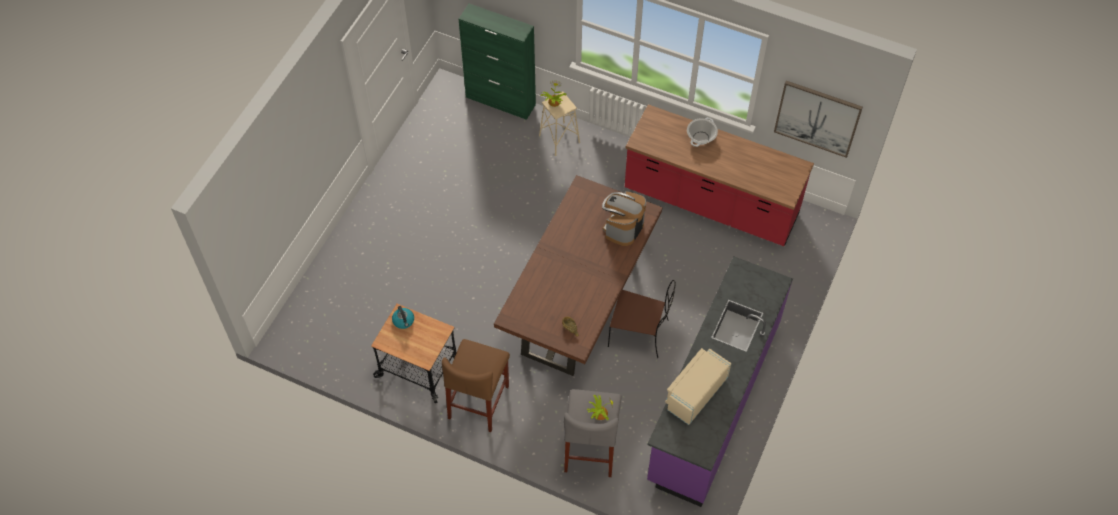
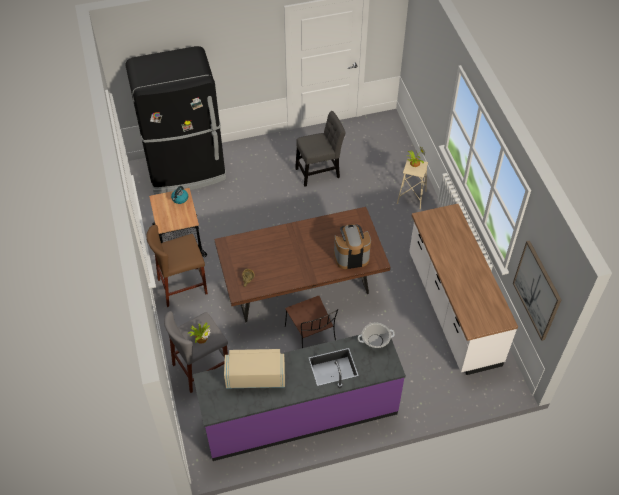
camera: 50 degrees right, 5 degrees down
green cabinet [459,4,536,120] -> none
red counter [625,104,814,246] -> white counter [409,204,518,375]
cooking pot [687,117,718,147] -> cooking pot moved to [358,323,395,348]
none -> black fridge [125,46,226,194]
none -> grey chair [295,111,346,187]

